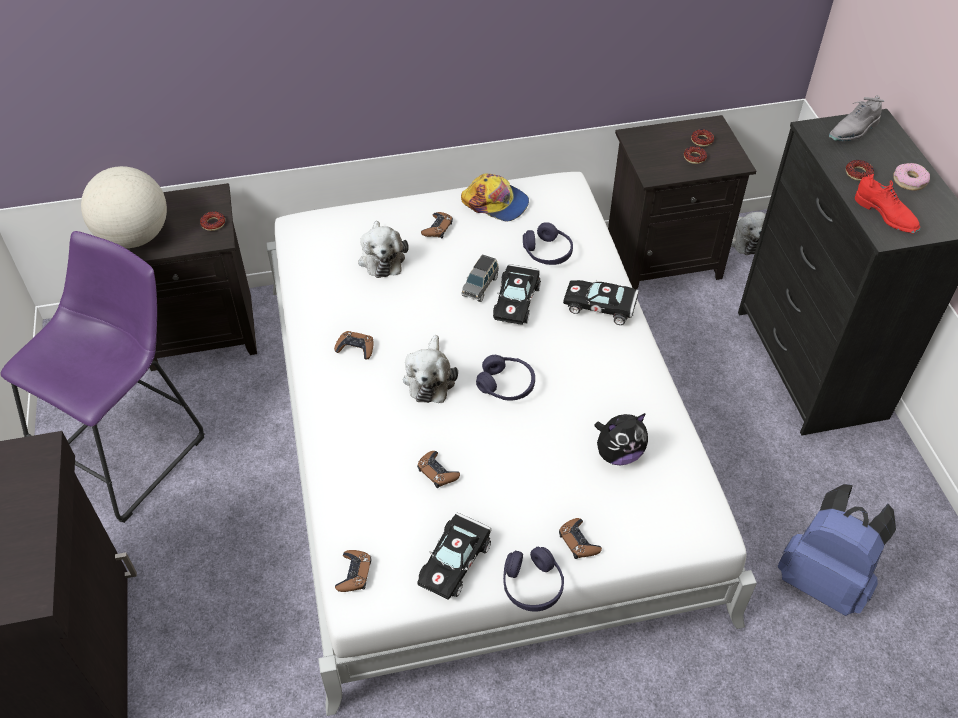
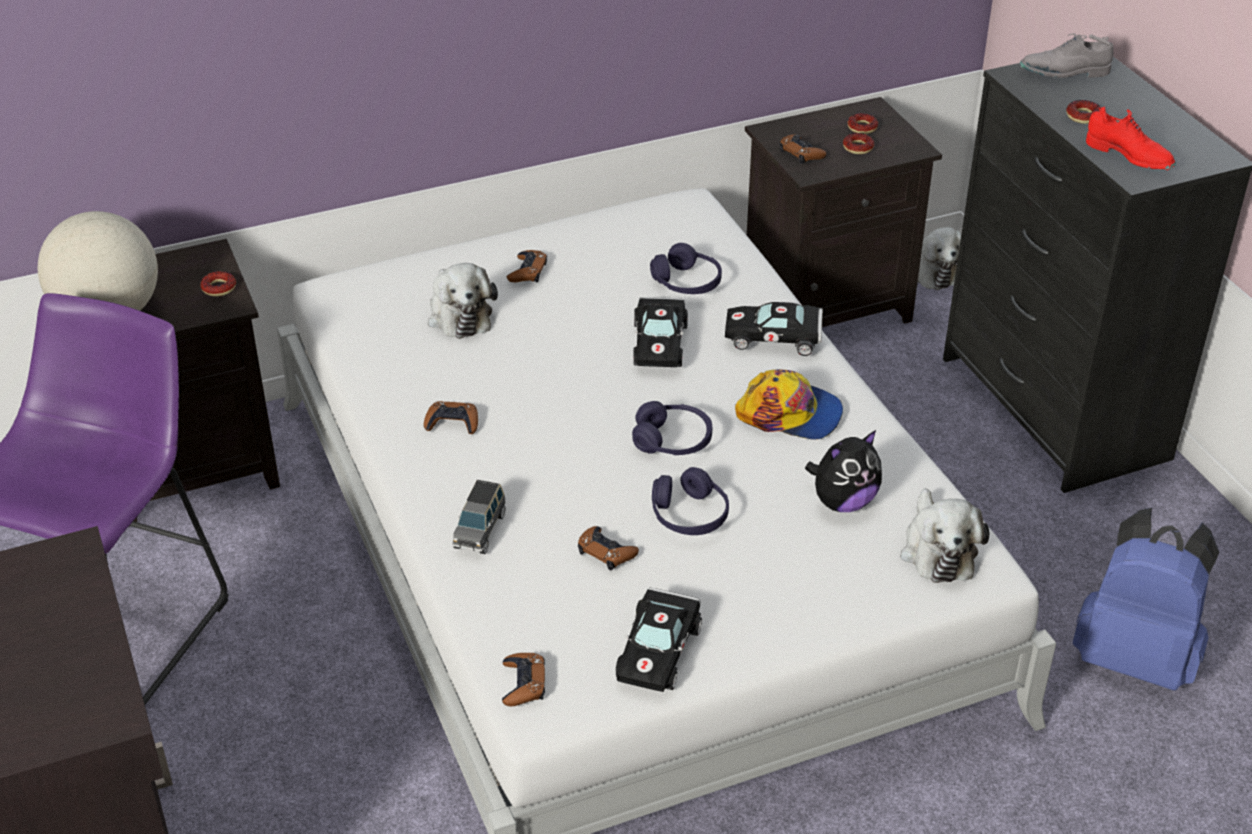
camera: 10 degrees left, 10 degrees down
plush toy [403,335,458,403] -> plush toy moved to [900,489,989,583]
cap [461,174,529,222] -> cap moved to [735,369,843,440]
grey toy car [461,254,499,302] -> grey toy car moved to [452,480,506,554]
purple headphones [503,547,564,612] -> purple headphones moved to [652,467,729,535]
brown game controller [559,518,602,559] -> brown game controller moved to [780,134,826,164]
grey shoe [829,95,884,141] -> grey shoe turned 45 degrees clockwise [1020,33,1114,78]
donut [893,163,930,191] -> none

